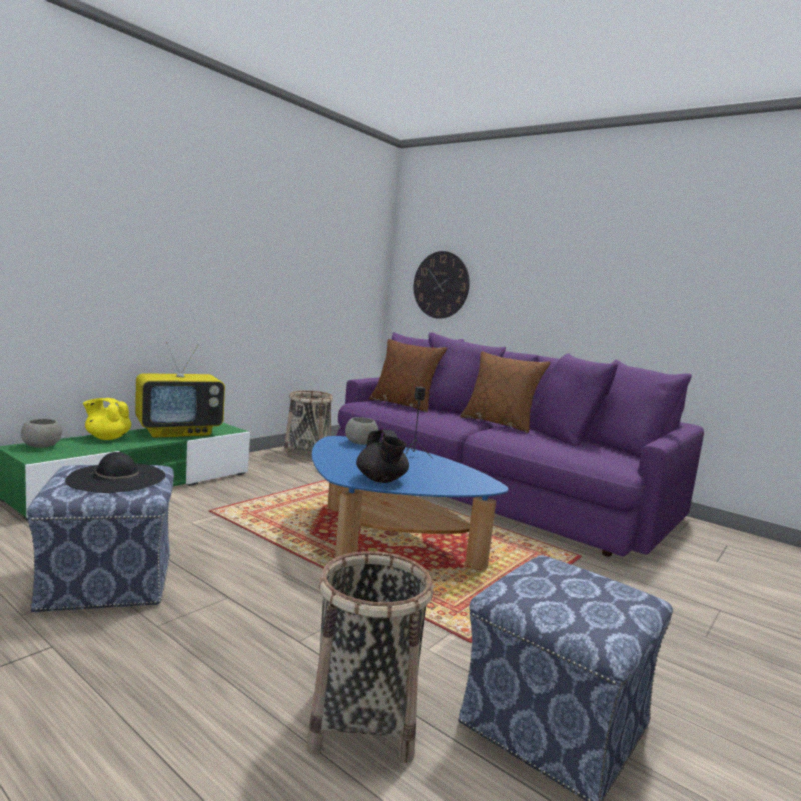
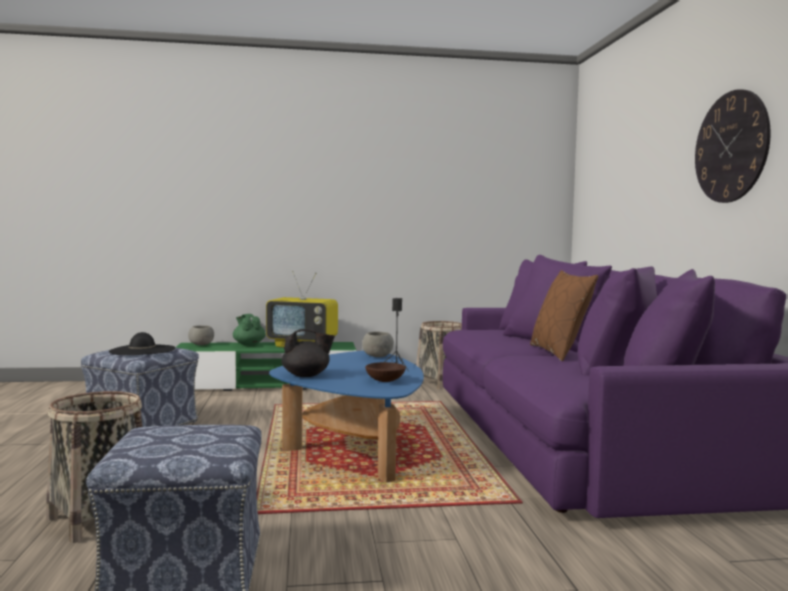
camera: 45 degrees right, 5 degrees down
yellow teapot [83,398,131,440] -> green teapot [233,314,266,346]
black teapot [356,430,409,483] -> black teapot turned 120 degrees counterclockwise [282,329,335,377]
brown pillow [369,339,447,413] -> none
wall clock [414,251,470,319] -> wall clock moved to [695,89,771,203]
none -> brown bowl [365,362,406,382]

